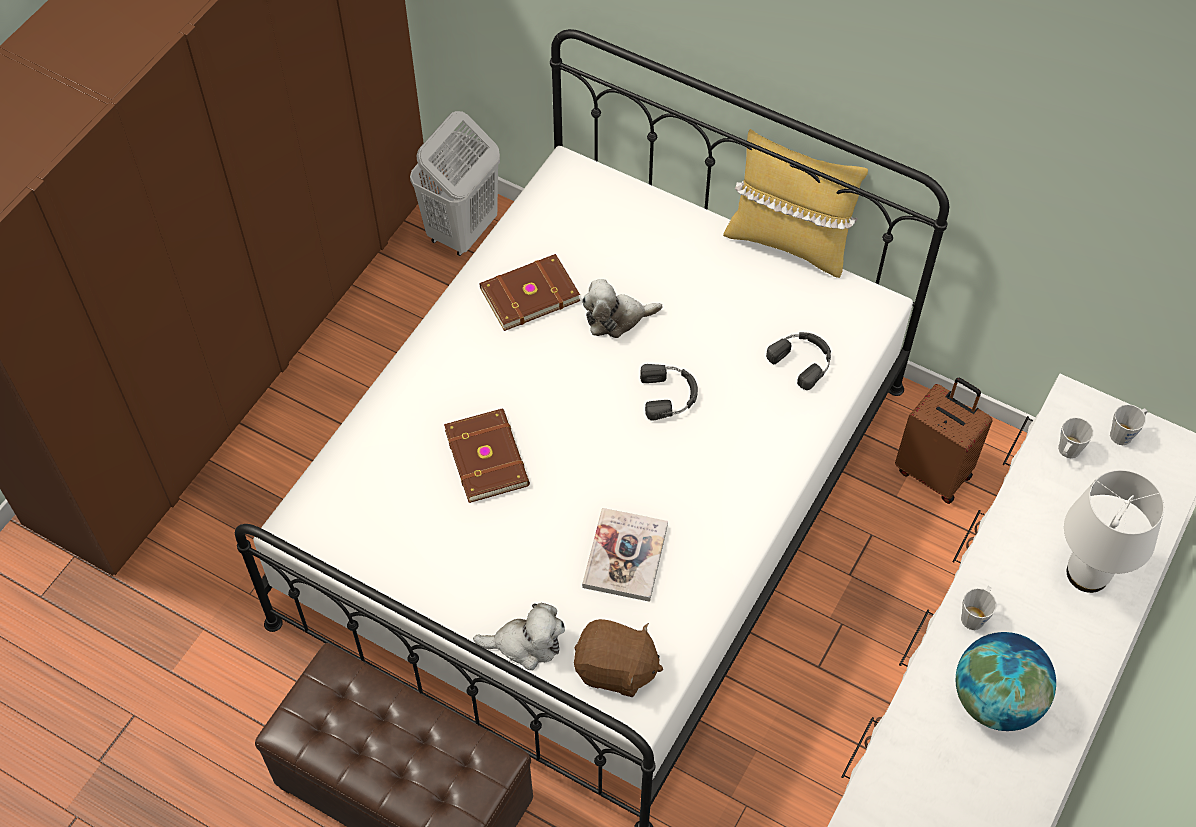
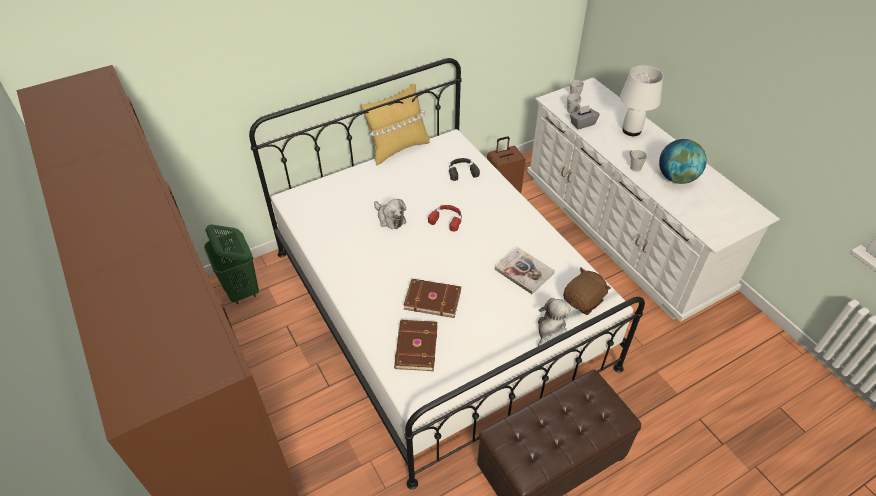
camera: 60 degrees left, 10 degrees down
white laundry basket [410,111,500,256] -> green laundry basket [204,225,259,304]
brown book [480,254,580,331] -> brown book moved to [394,320,437,371]
plush toy [582,279,662,338] -> plush toy turned 60 degrees counterclockwise [374,199,406,229]
black headphones [640,364,698,421] -> red headphones [428,205,462,232]
none -> grey tissue box [570,105,600,129]

